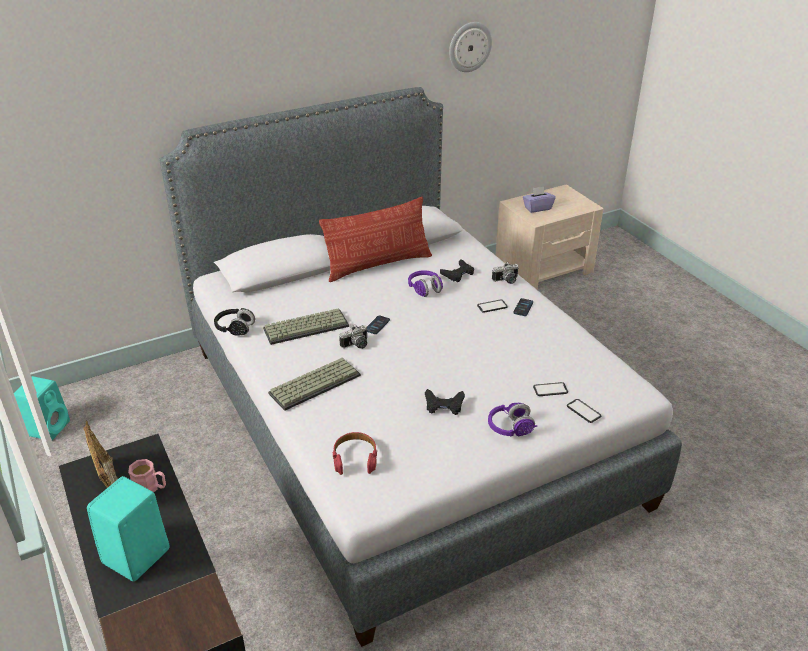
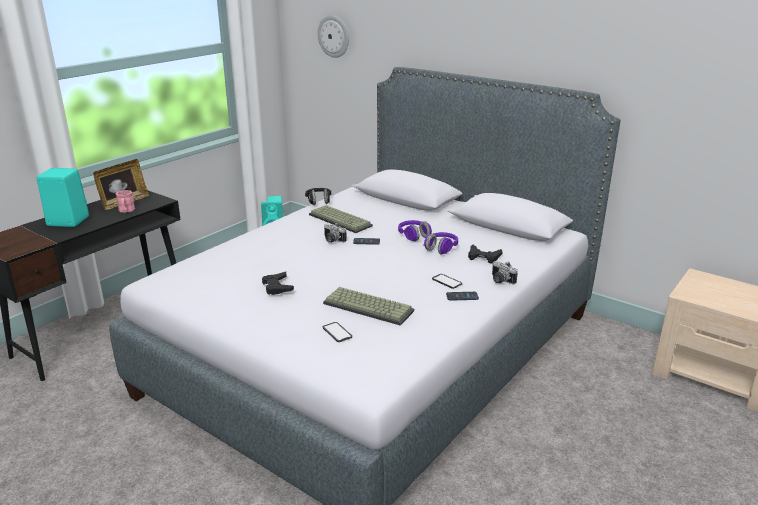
camera: 65 degrees right, 10 degrees down
keyboard [268,358,361,411] -> keyboard moved to [323,287,414,326]
pillow [319,197,432,282] -> none
red headphones [333,432,377,475] -> none
wall clock [449,22,492,72] -> wall clock moved to [318,15,349,58]
purple headphones [488,403,537,437] -> purple headphones moved to [398,220,432,241]
purple tissue box [523,187,555,213] -> none
phone [567,399,601,423] -> none

